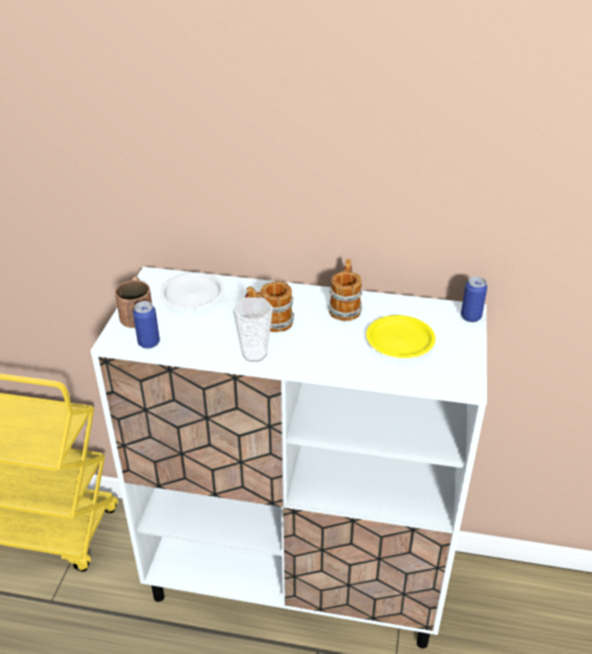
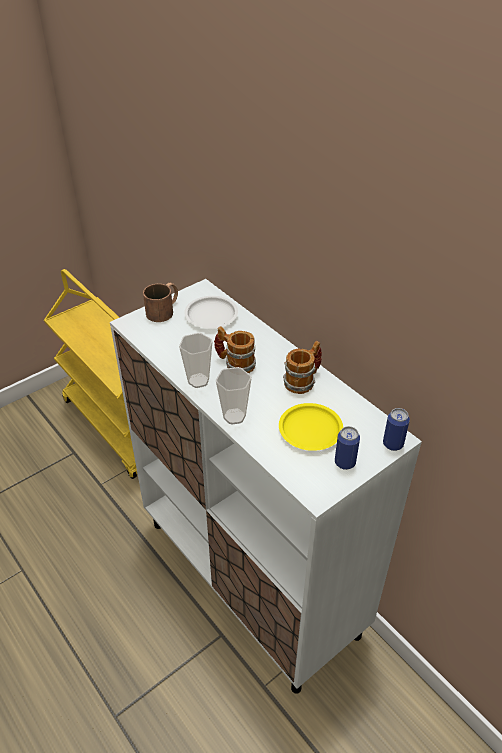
camera: 40 degrees right, 5 degrees up
can [133,301,160,349] -> can moved to [335,426,360,470]
none -> cup [216,367,252,424]

